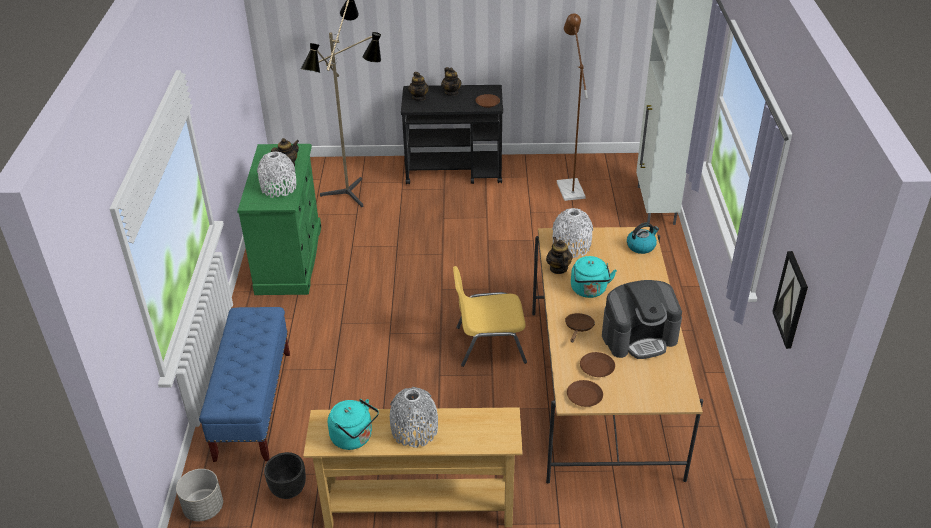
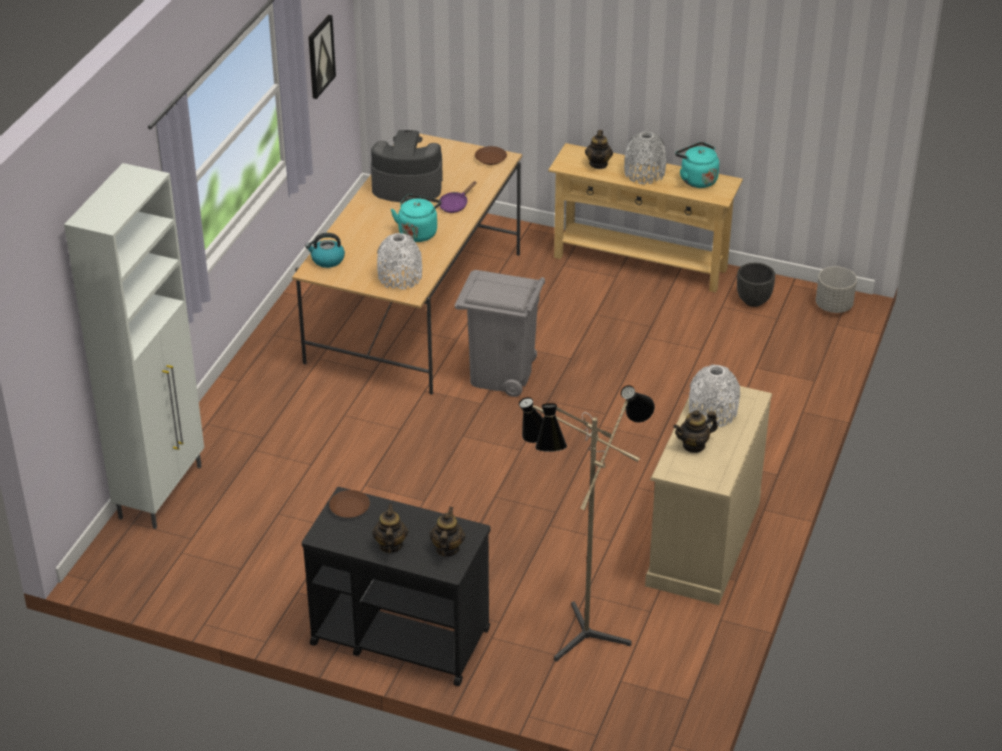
camera: 160 degrees left, 0 degrees up
blue bench [199,307,290,462] -> none
green dresser [237,144,321,295] -> beige dresser [645,386,772,605]
yellow chair [453,266,527,367] -> grey trash can [455,270,545,397]
teapot [546,237,573,274] -> teapot moved to [585,130,613,169]
brown floor lamp [557,13,588,201] -> none
brown frying pan [565,313,595,342] -> purple frying pan [439,181,476,213]
brown plate [580,352,615,377] -> none

